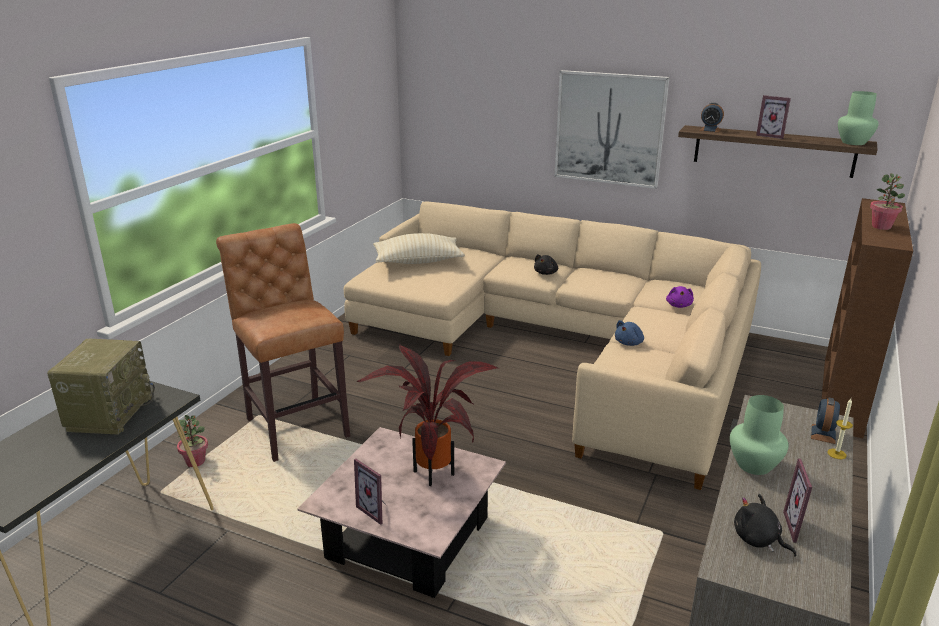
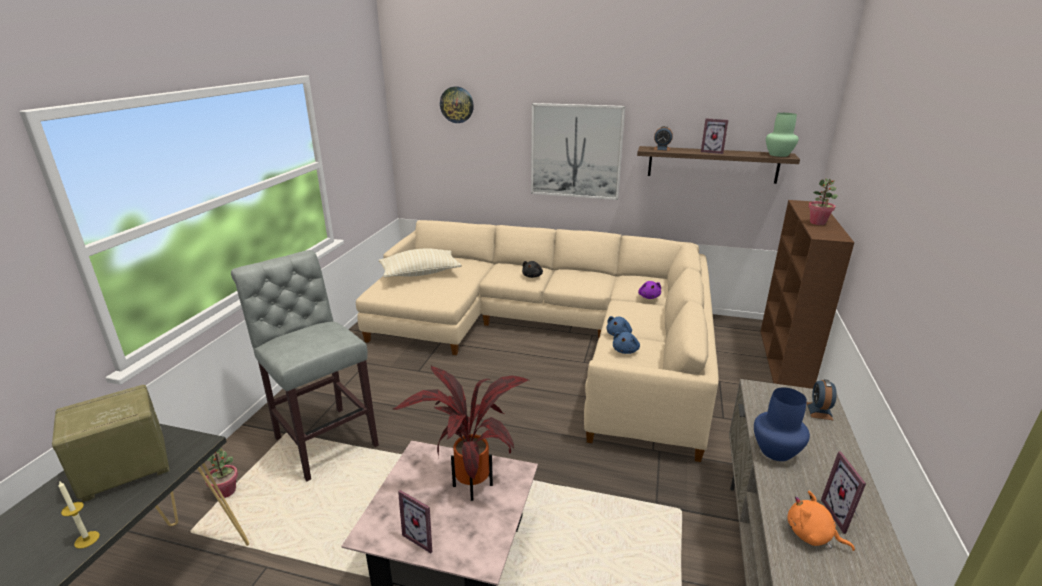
camera: 10 degrees left, 0 degrees up
radio [47,339,155,435] -> radio turned 120 degrees counterclockwise [52,385,170,502]
brown stool [216,223,350,462] -> grey stool [231,250,379,481]
green vase [730,395,789,475] -> blue vase [754,387,810,461]
black plush toy [734,494,797,557] -> orange plush toy [787,491,855,551]
candle [827,398,853,459] -> candle moved to [59,481,100,549]
none -> wall clock [440,86,474,123]
none -> blue plush toy [613,332,640,354]

